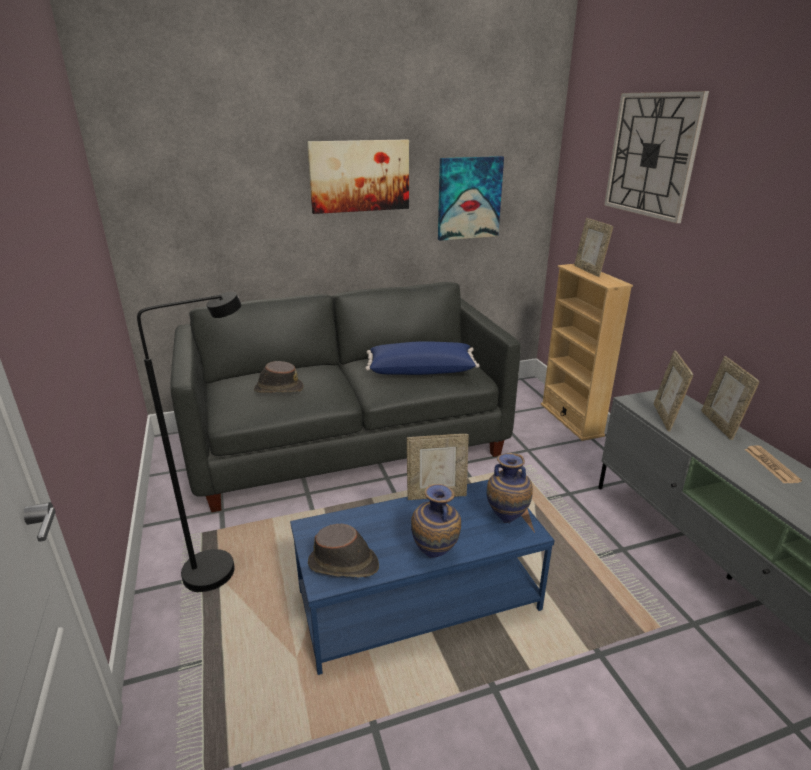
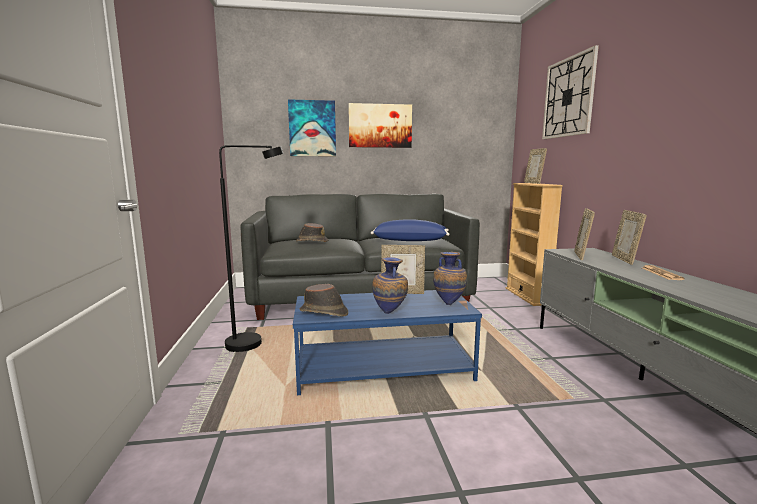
camera: 10 degrees right, 15 degrees down
picture [438,156,504,241] -> picture moved to [288,99,336,156]

